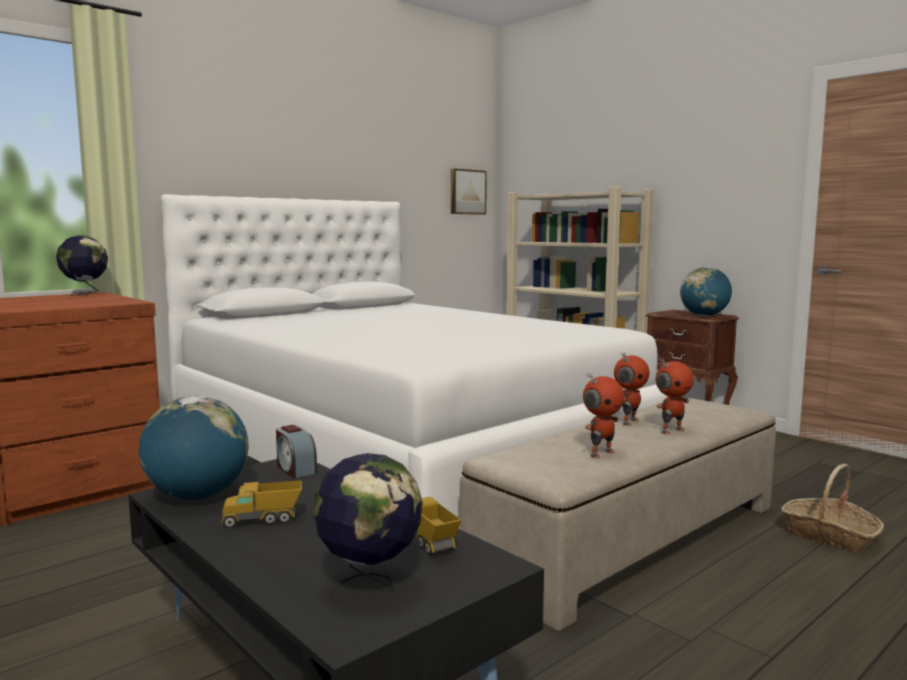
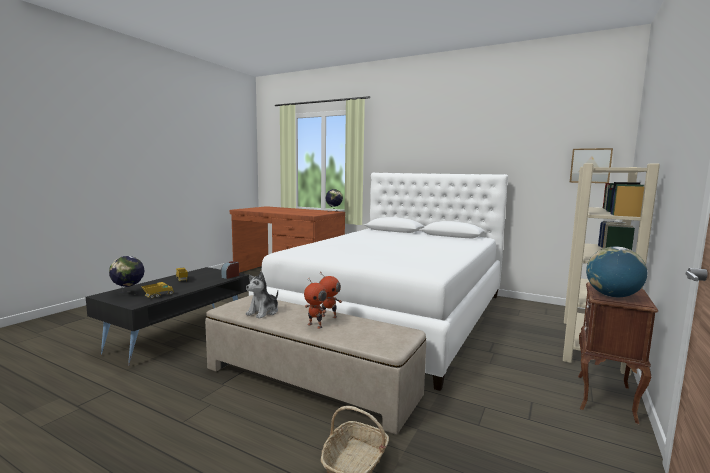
camera: 70 degrees right, 0 degrees up
globe [139,396,248,500] -> none
toy robot [583,372,624,458] -> plush toy [245,271,278,319]

